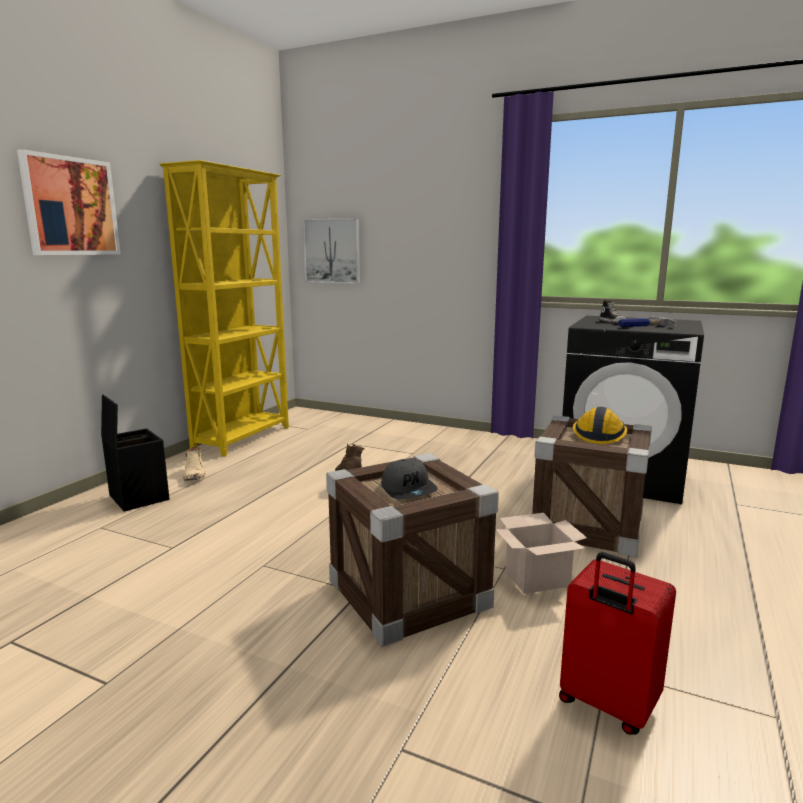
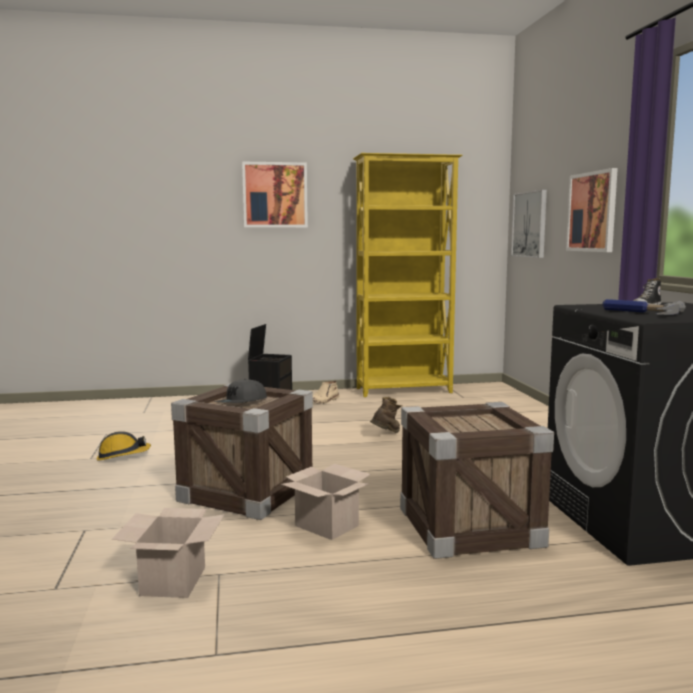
camera: 55 degrees right, 5 degrees down
red suitcase [559,552,676,735] -> cardboard box [112,508,225,598]
hard hat [573,407,628,444] -> hard hat moved to [97,431,151,461]
none -> picture [566,168,618,252]

